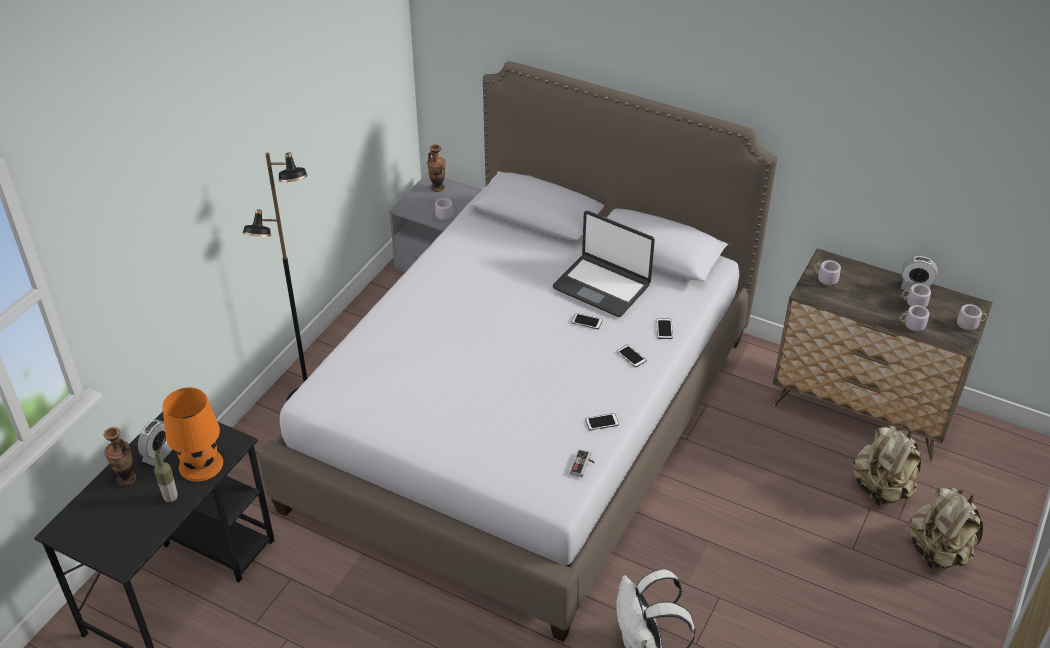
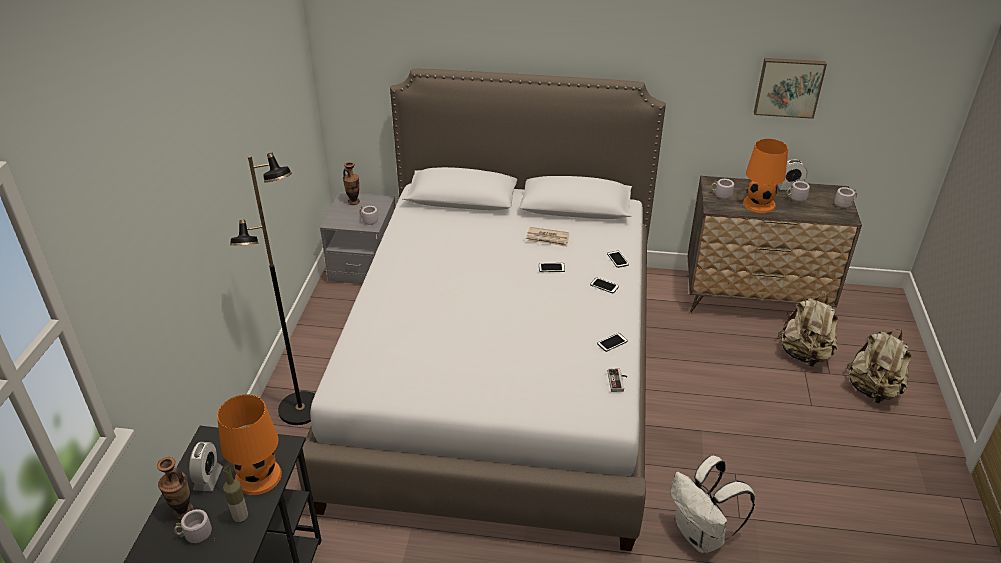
camera: 20 degrees left, 5 degrees down
laptop [553,211,655,317] -> newspaper [526,227,569,247]
grey mug [900,305,929,333] -> grey mug moved to [174,509,215,543]
none -> orange table lamp [743,139,788,213]
none -> picture [754,58,827,119]

